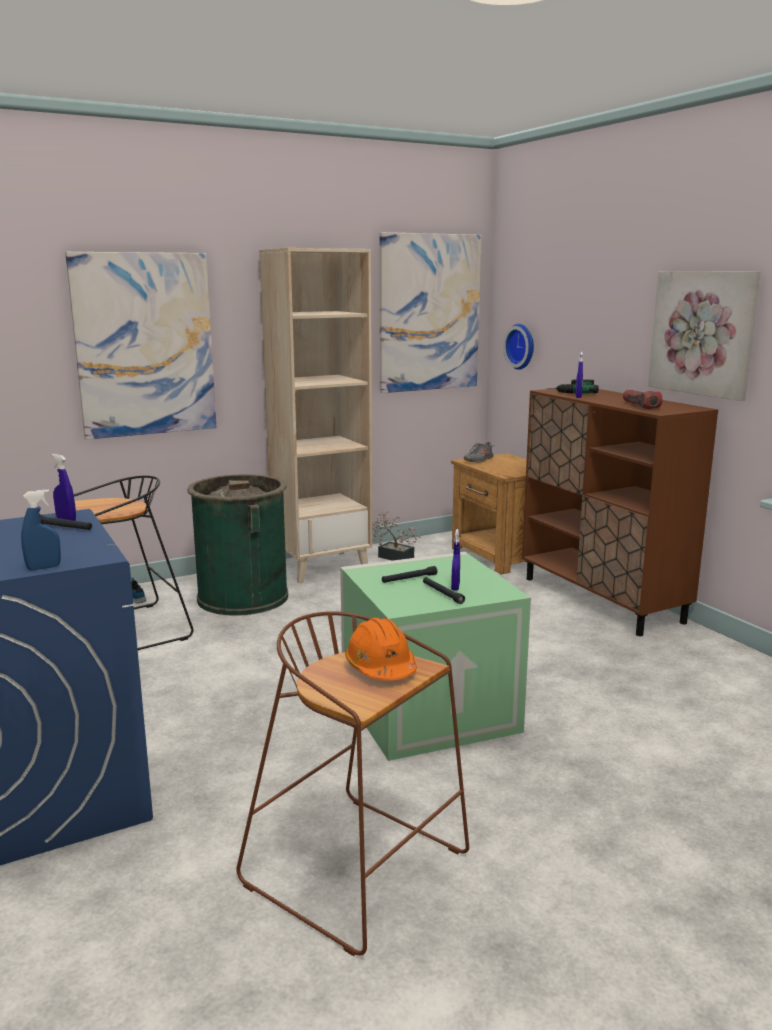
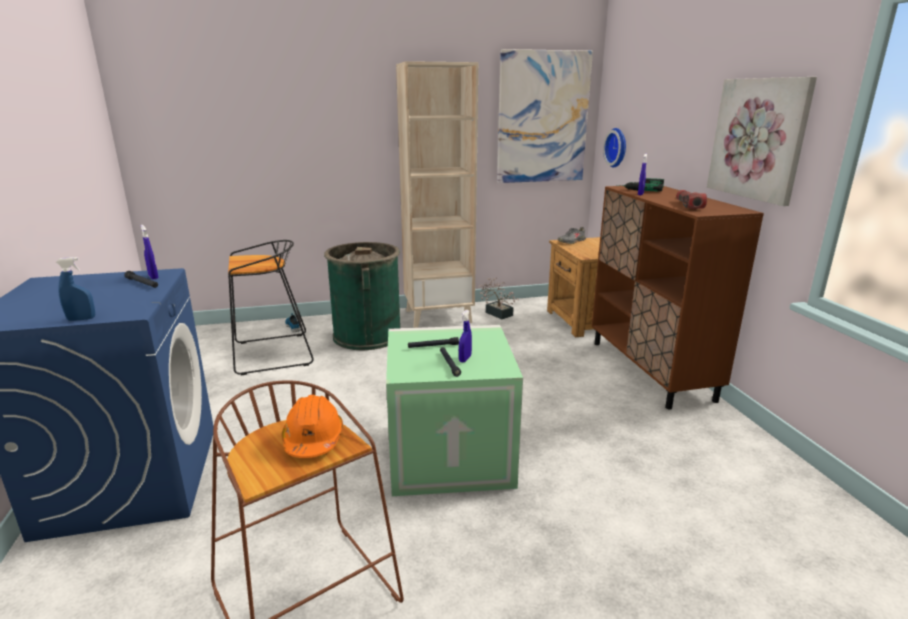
camera: 15 degrees right, 5 degrees up
picture [65,252,216,440] -> none

